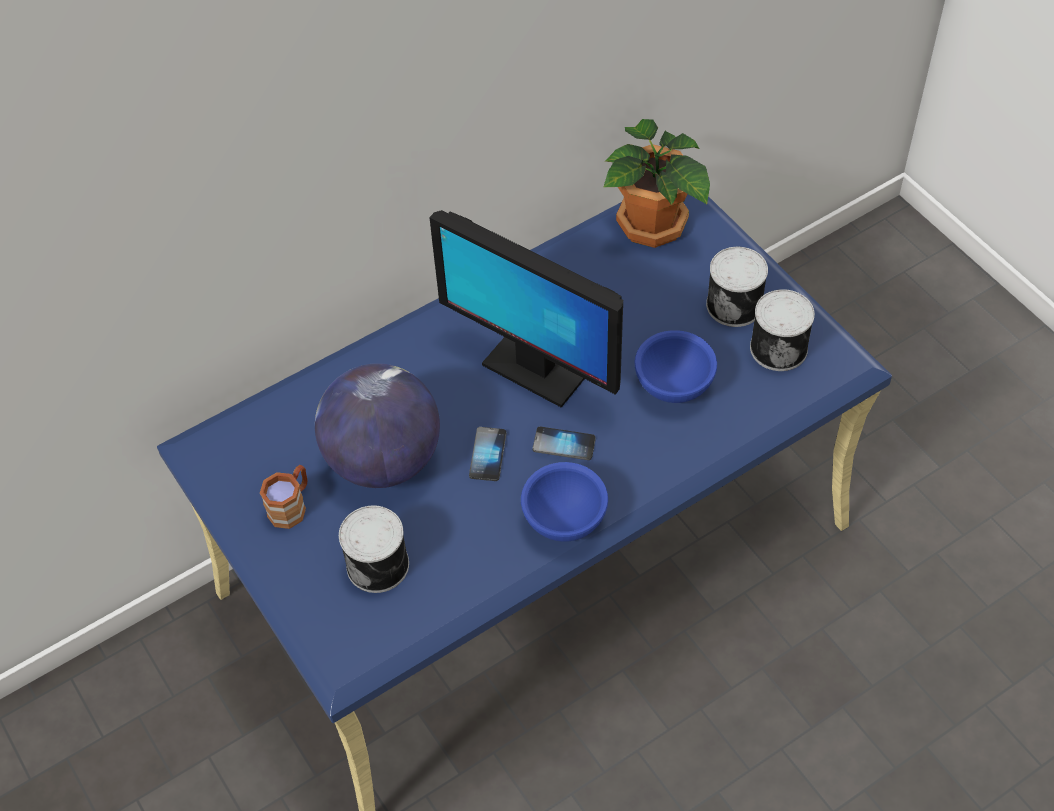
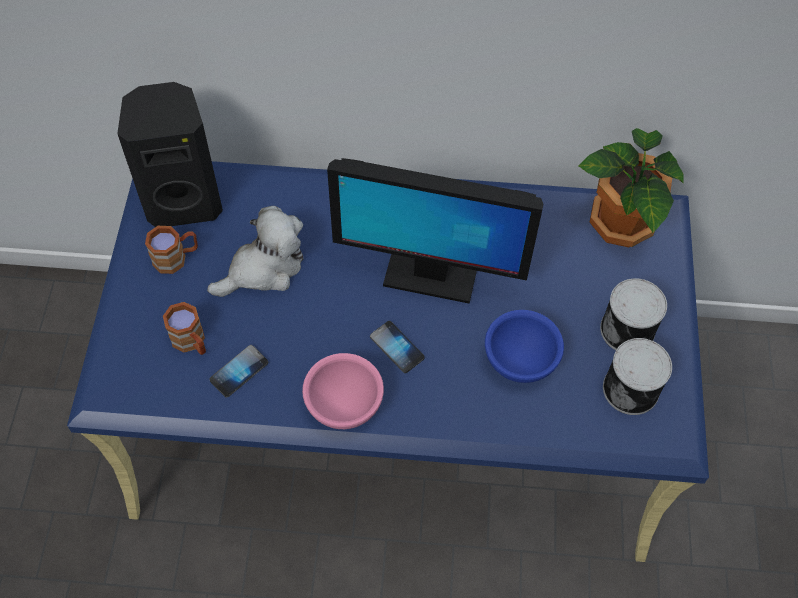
camera: 35 degrees right, 5 degrees up
globe [315,363,440,488] -> plush toy [207,206,303,297]
can [339,505,409,593] -> brown mug [163,302,206,355]
monitor [429,210,623,408] -> monitor turned 60 degrees counterclockwise [327,158,544,304]
phone [469,427,506,481] -> phone moved to [209,345,268,398]
blue bowl [521,462,608,542] -> pink bowl [302,353,384,429]
none -> black speaker [117,82,223,227]

